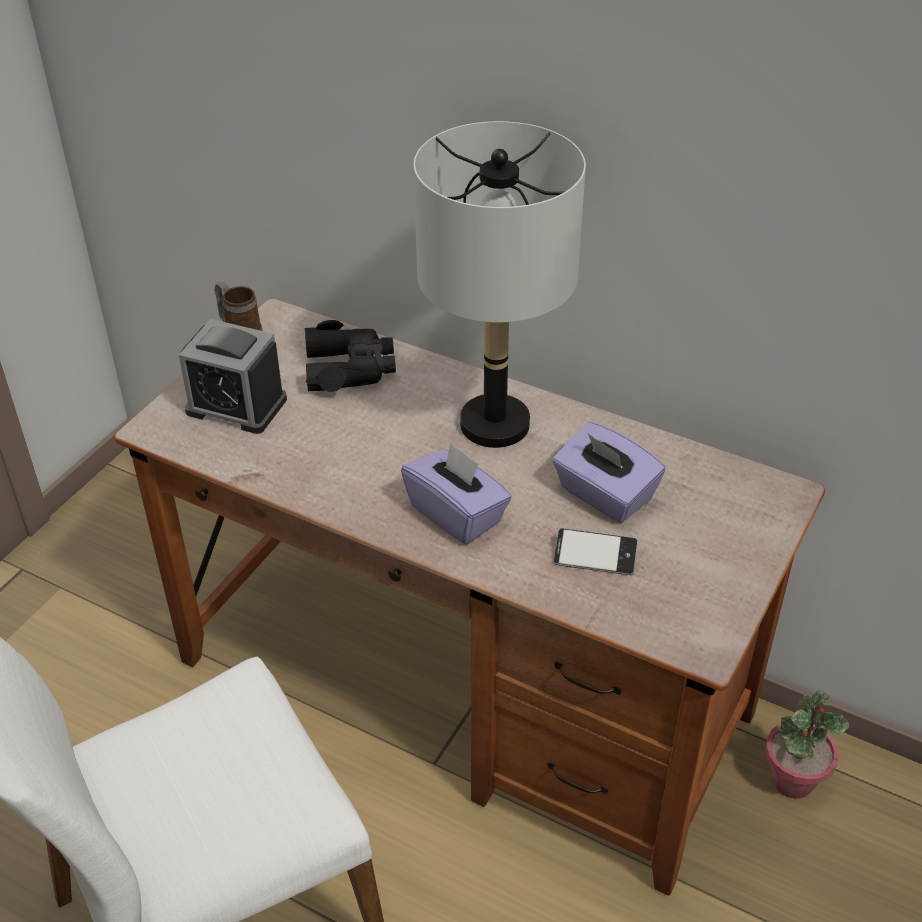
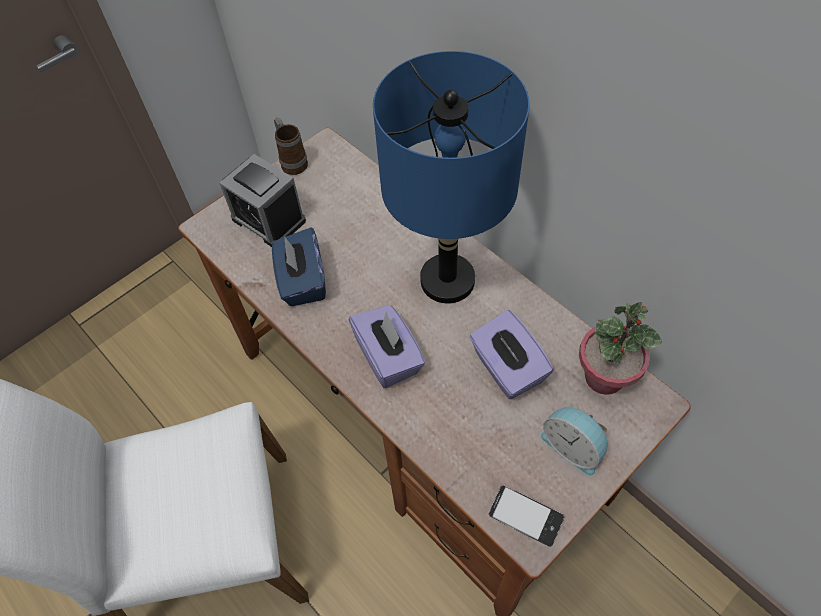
camera: 20 degrees right, 15 degrees up
black binoculars [305,320,396,392] -> none
grey table lamp [414,121,586,448] -> blue table lamp [373,51,530,304]
phone [554,528,638,575] -> phone moved to [489,485,564,547]
potted plant [765,689,850,799] -> potted plant moved to [579,302,662,395]
none -> blue tissue box [272,227,326,306]
none -> alarm clock [540,407,608,477]

